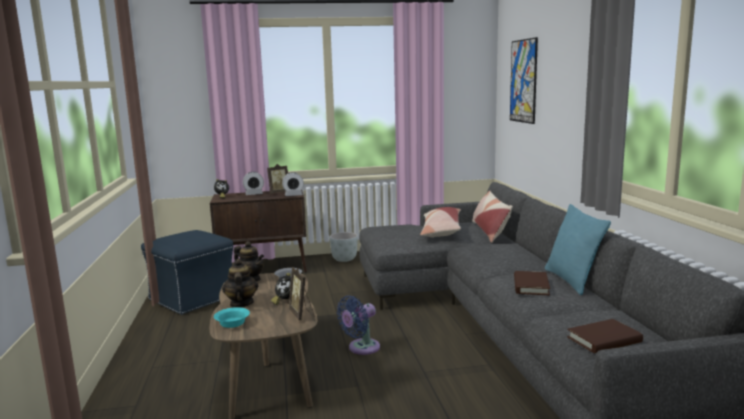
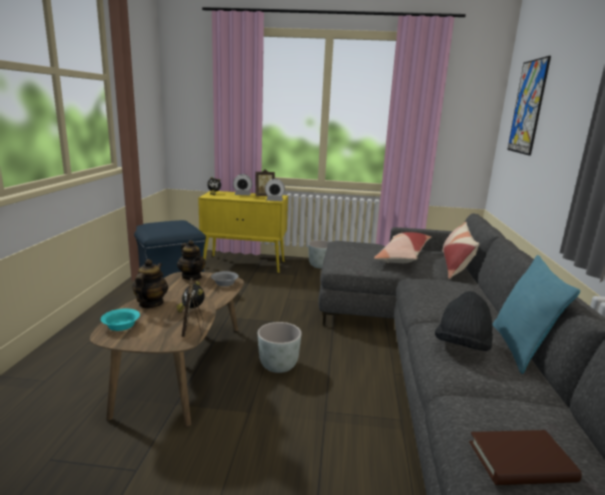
camera: 15 degrees right, 5 degrees up
brown cabinet [210,190,307,273] -> yellow cabinet [198,191,288,273]
blue fan [337,296,380,355] -> grey planter [258,322,302,373]
brown book [514,271,550,295] -> black hat [435,291,493,351]

